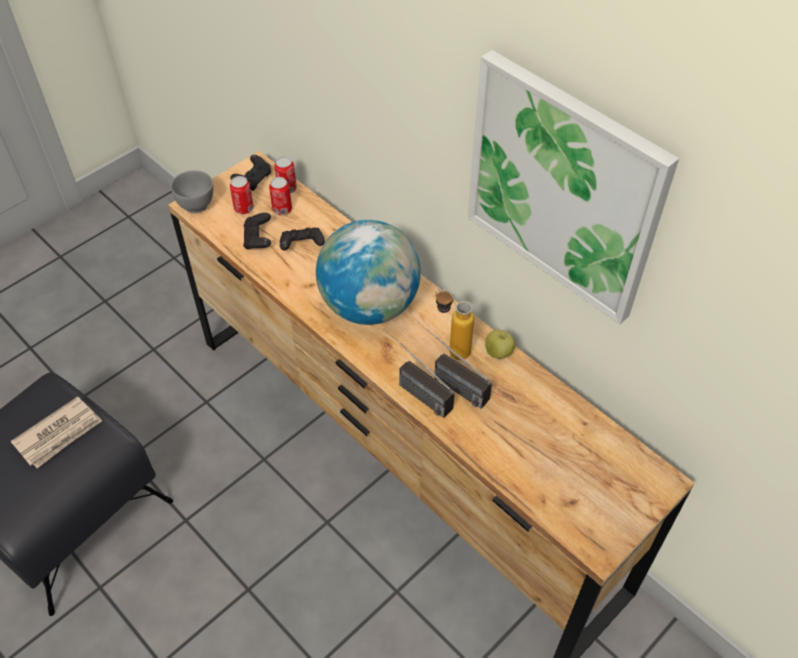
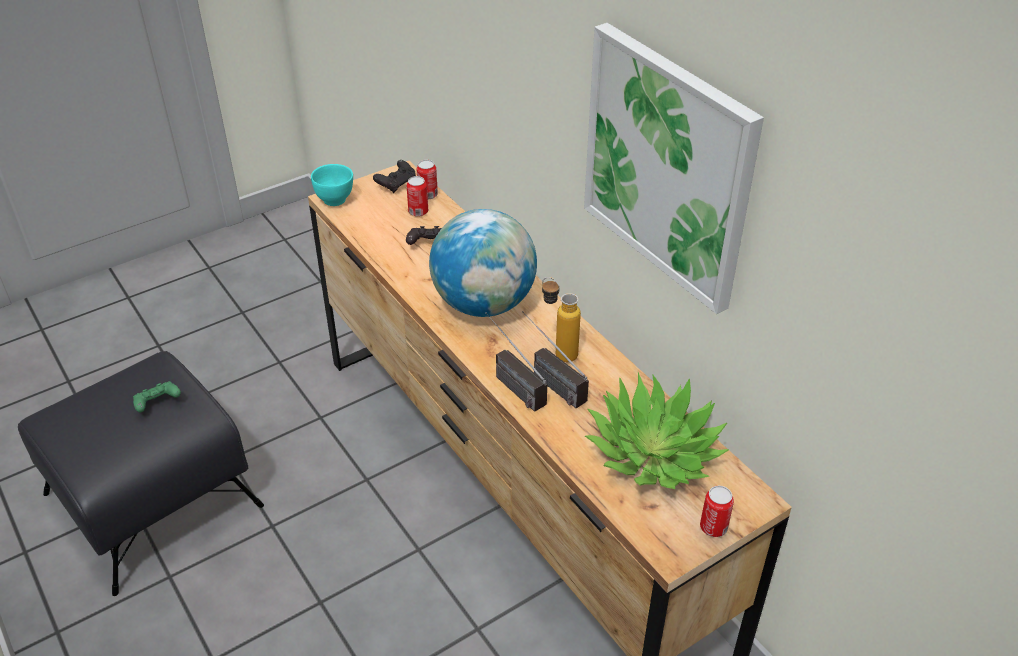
camera: 10 degrees right, 10 degrees down
newspaper [10,396,102,468] -> green game controller [133,381,181,412]
grey bowl [171,170,213,214] -> turquoise bowl [311,164,353,206]
can [230,176,254,214] -> can moved to [700,486,734,537]
black game controller [243,213,271,250] -> none
apple [485,330,515,359] -> none
none -> potted plant [585,372,729,489]

